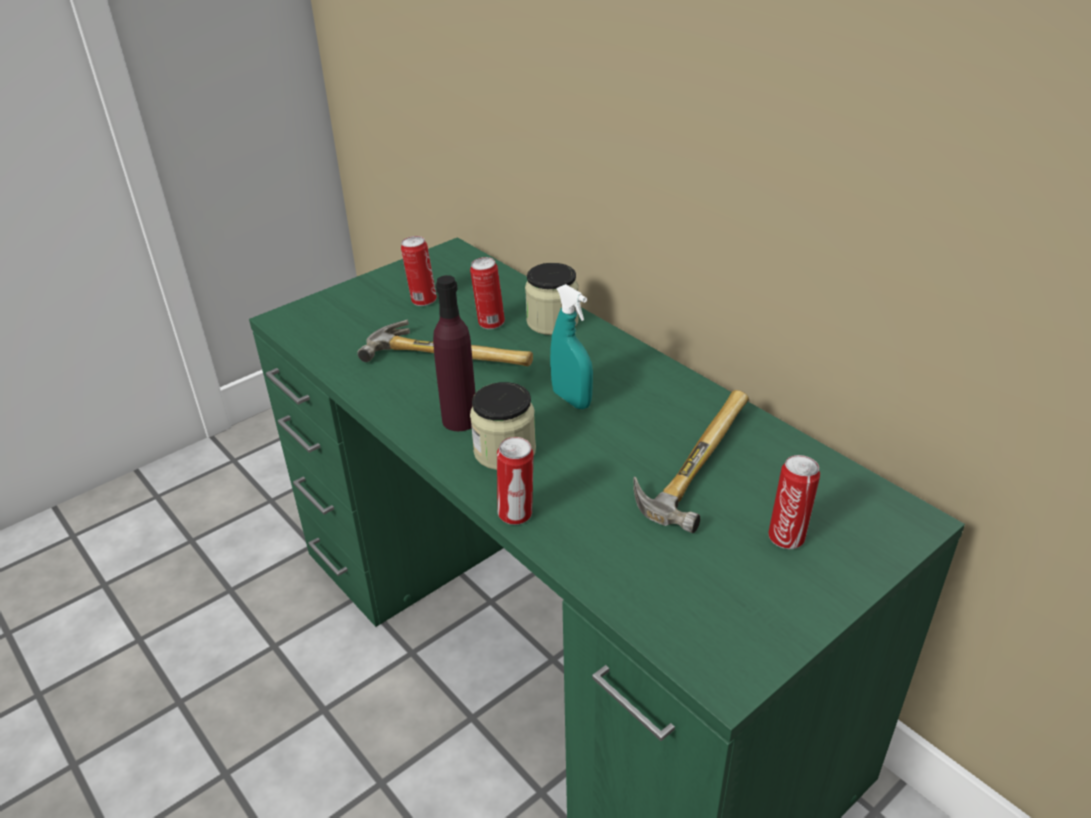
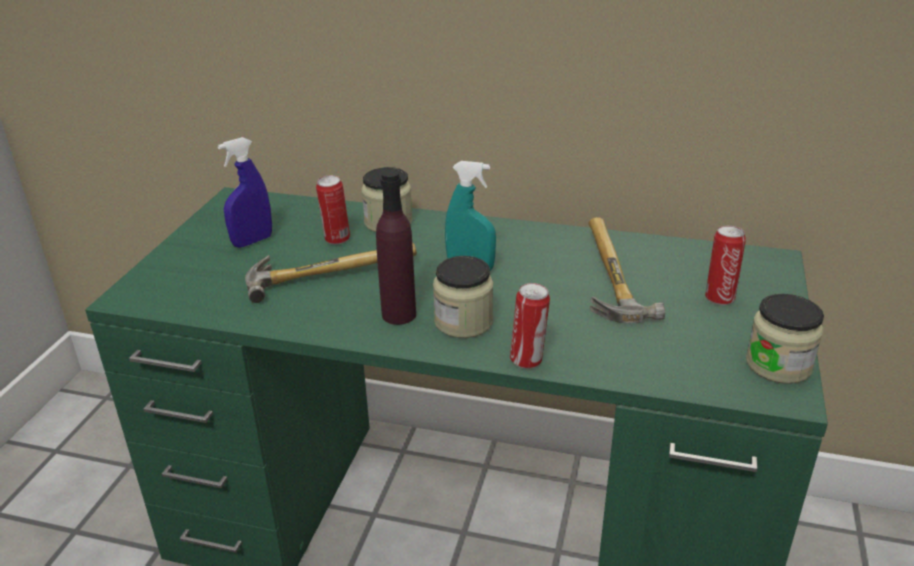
camera: 35 degrees left, 5 degrees down
can [401,236,437,306] -> blue spray bottle [218,137,272,248]
none -> jar [746,294,824,384]

